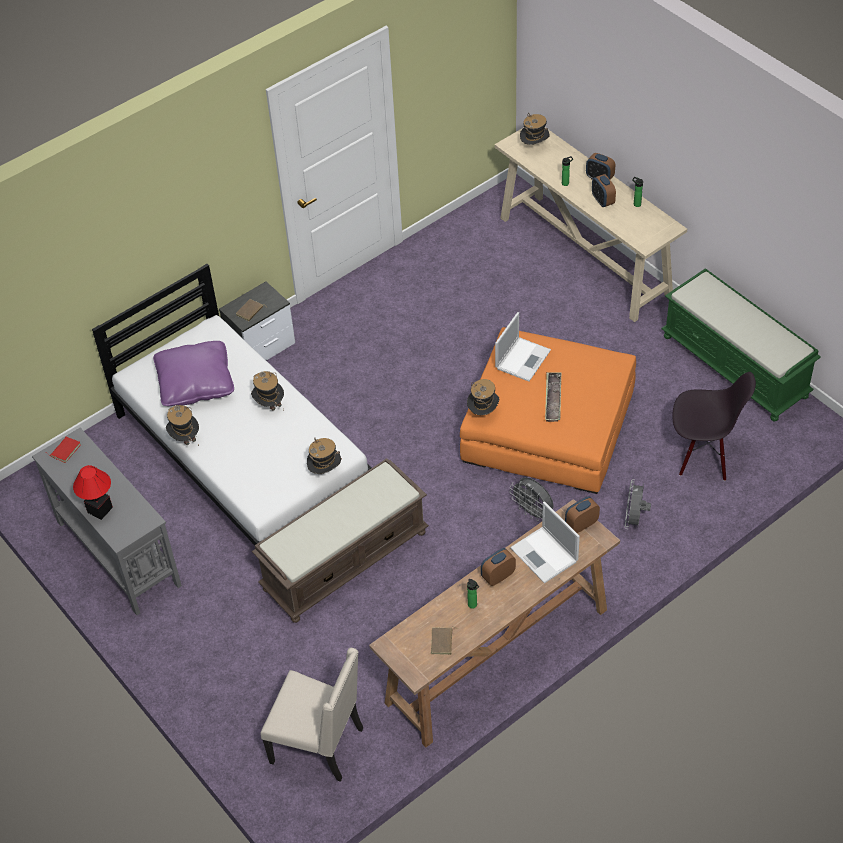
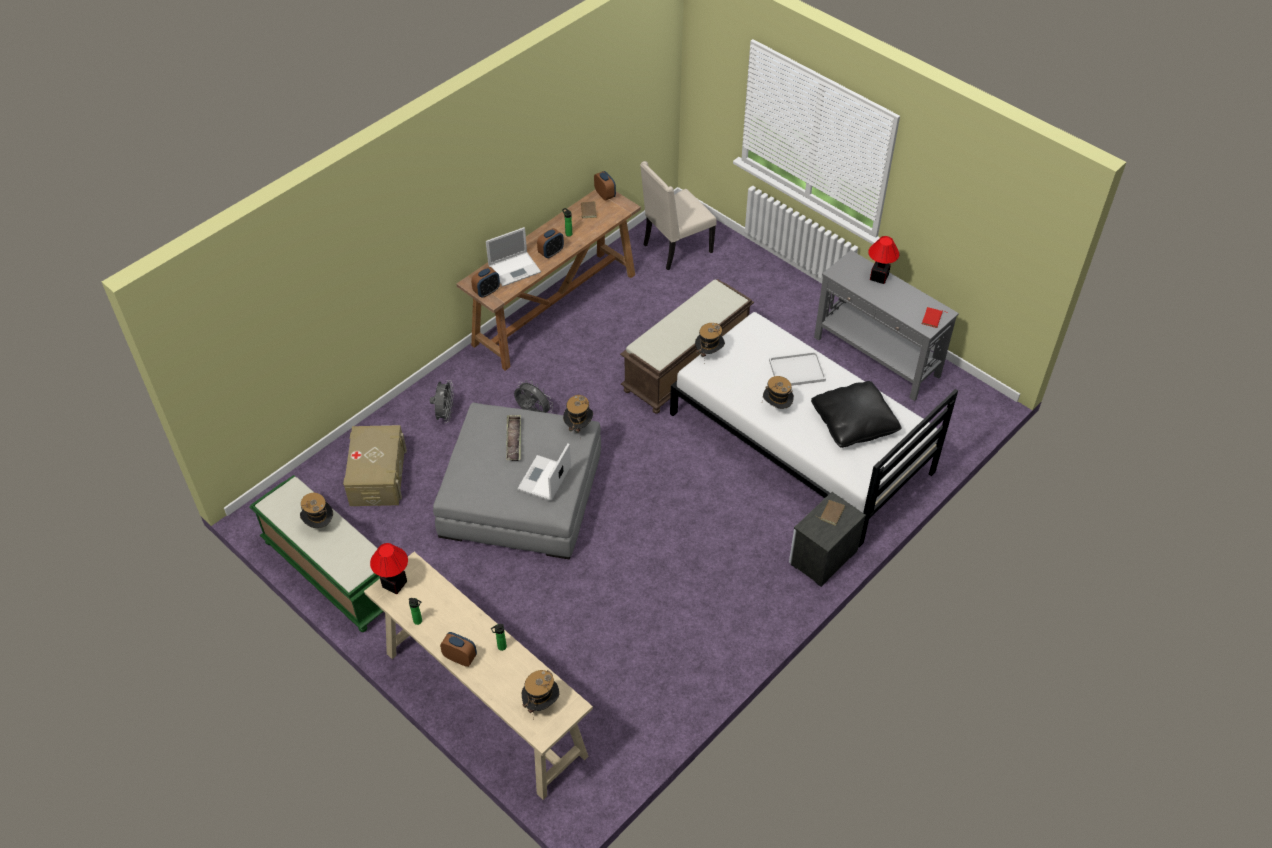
camera: 170 degrees right, 0 degrees up
purple pillow [153,341,234,406] -> black pillow [811,381,901,448]
hat [166,405,199,446] -> hat moved to [300,493,333,528]
beige chair [261,648,363,782] -> beige chair turned 45 degrees counterclockwise [640,161,716,270]
orange ottoman [460,327,636,494] -> grey ottoman [433,403,601,559]
laptop [510,502,580,583] -> laptop turned 105 degrees clockwise [486,227,541,286]
alarm clock [592,174,616,207] -> alarm clock moved to [594,171,616,200]
black chair [672,372,756,481] -> beige storage box [343,425,407,506]
none -> table lamp [370,543,408,594]
none -> white tray [769,352,826,386]

